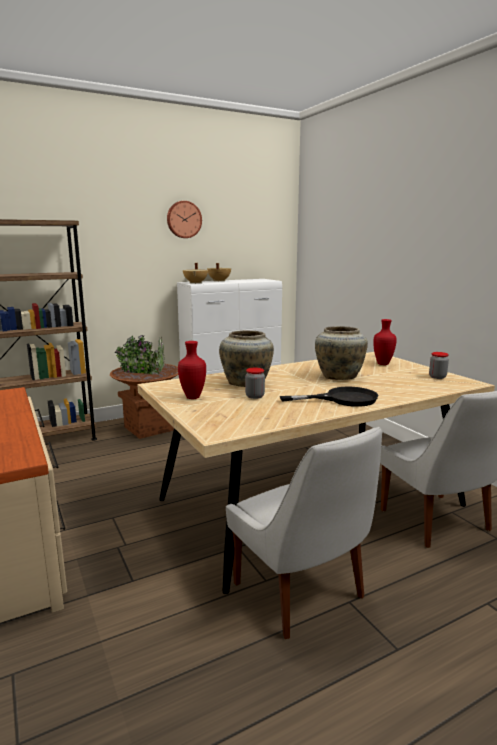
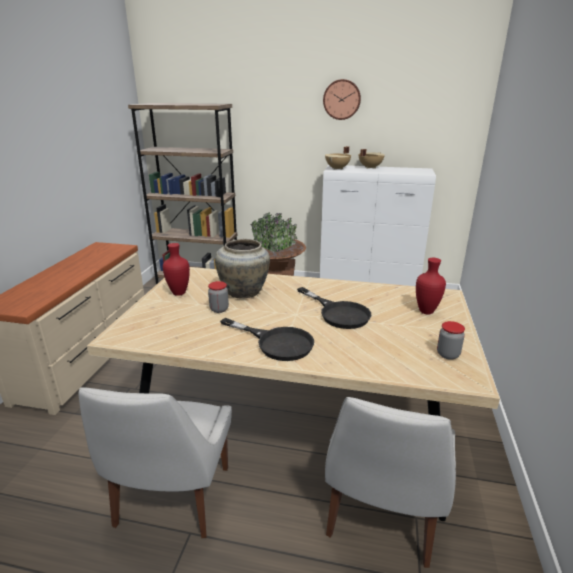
camera: 40 degrees right, 10 degrees up
beige vase [315,326,368,380] -> black frying pan [297,287,371,329]

